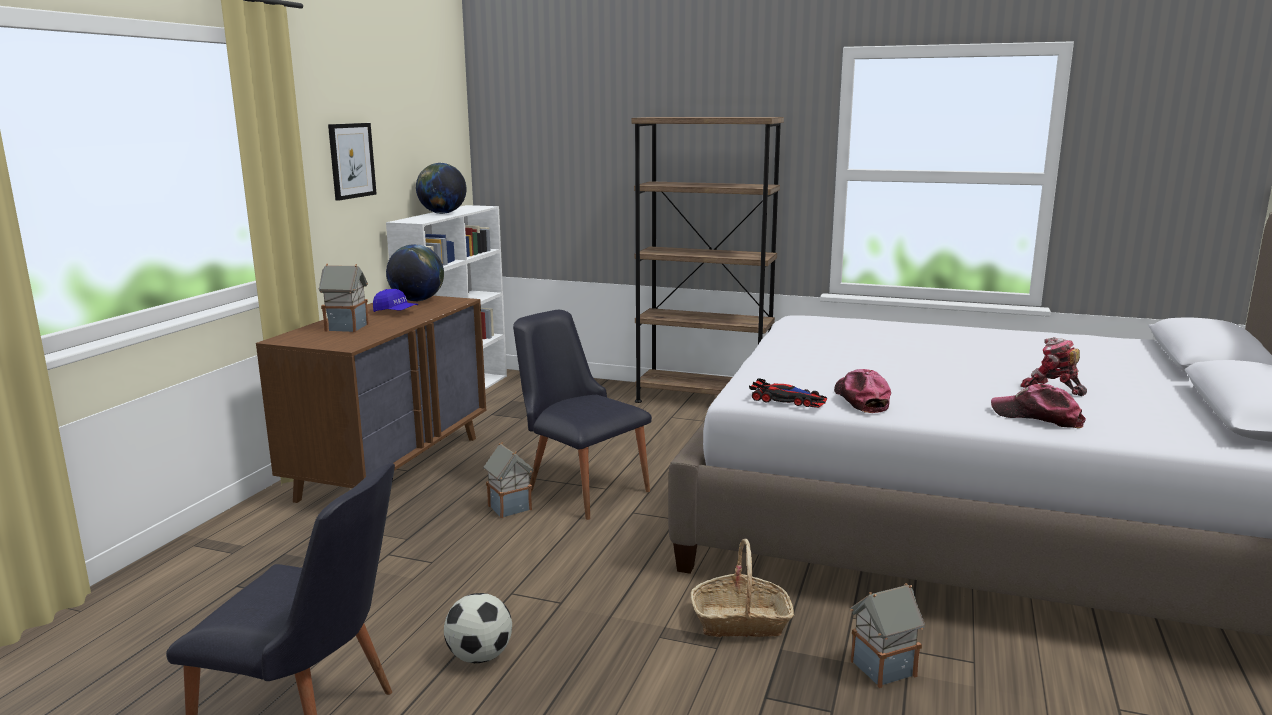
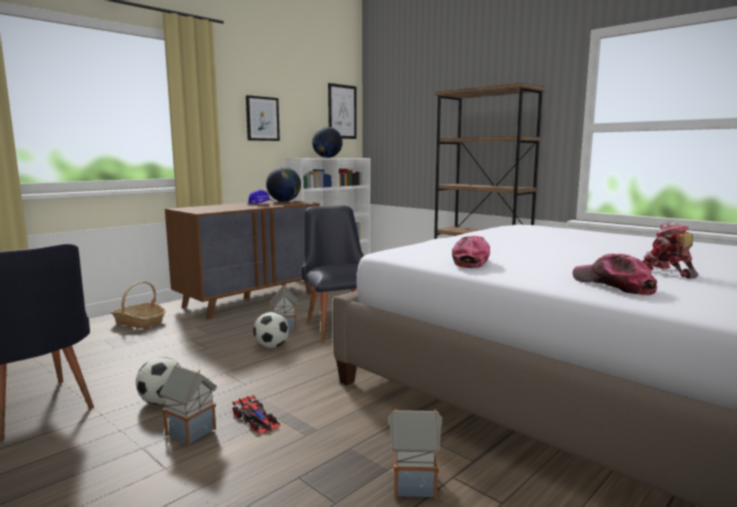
camera: 25 degrees right, 5 degrees down
toy house [319,264,369,332] -> toy house moved to [159,363,217,446]
basket [691,539,794,637] -> basket moved to [111,281,166,329]
toy car [749,378,827,408] -> toy car moved to [233,395,280,434]
none -> football [253,312,289,348]
none -> picture [328,83,357,139]

